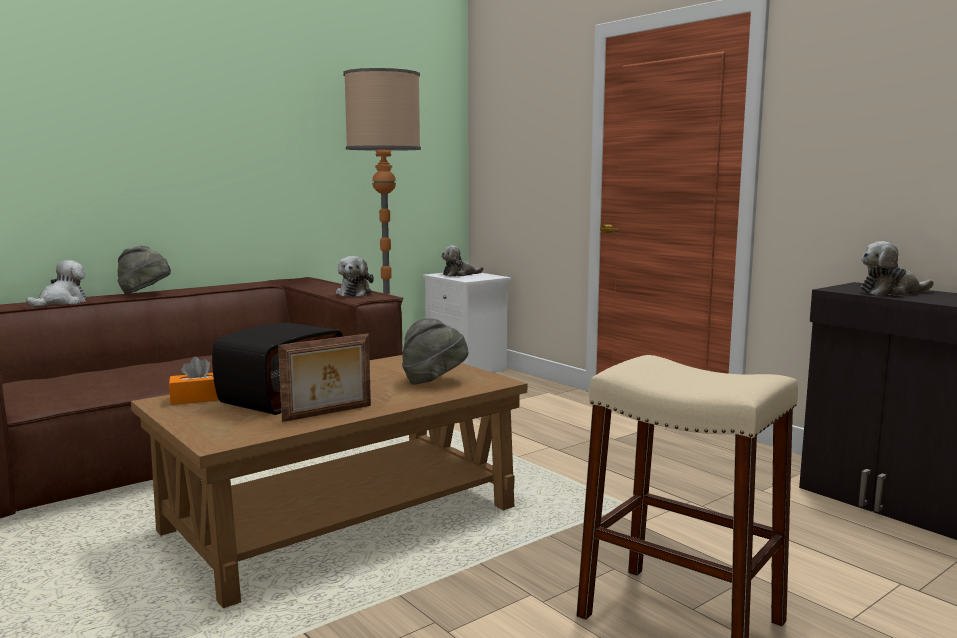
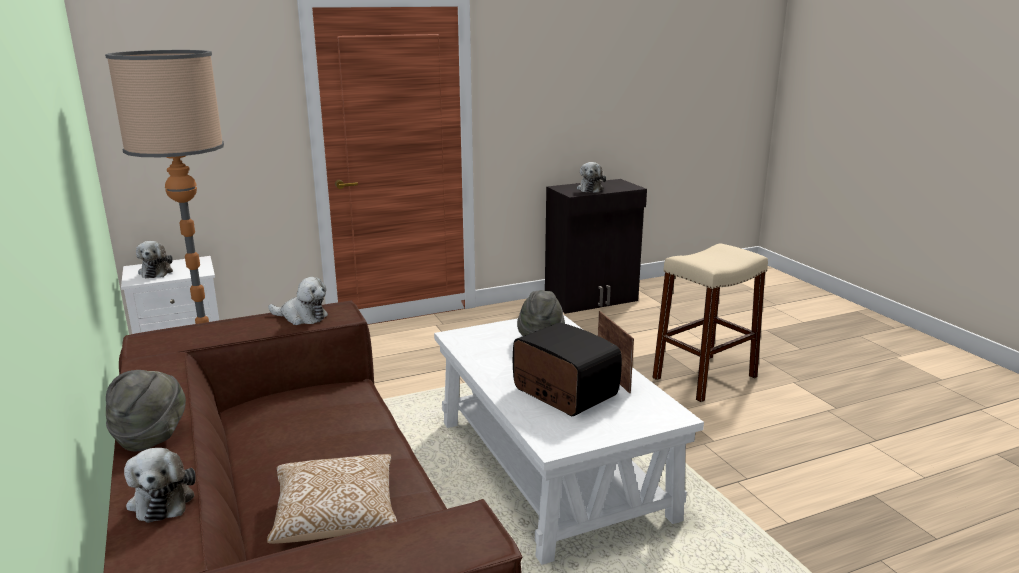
camera: 75 degrees left, 10 degrees up
plush toy [26,260,87,306] -> plush toy turned 150 degrees counterclockwise [124,448,196,523]
brown coffee table [131,355,527,609] -> white coffee table [434,314,704,565]
orange tissue box [169,357,218,405] -> none
none -> pillow [267,454,397,544]

